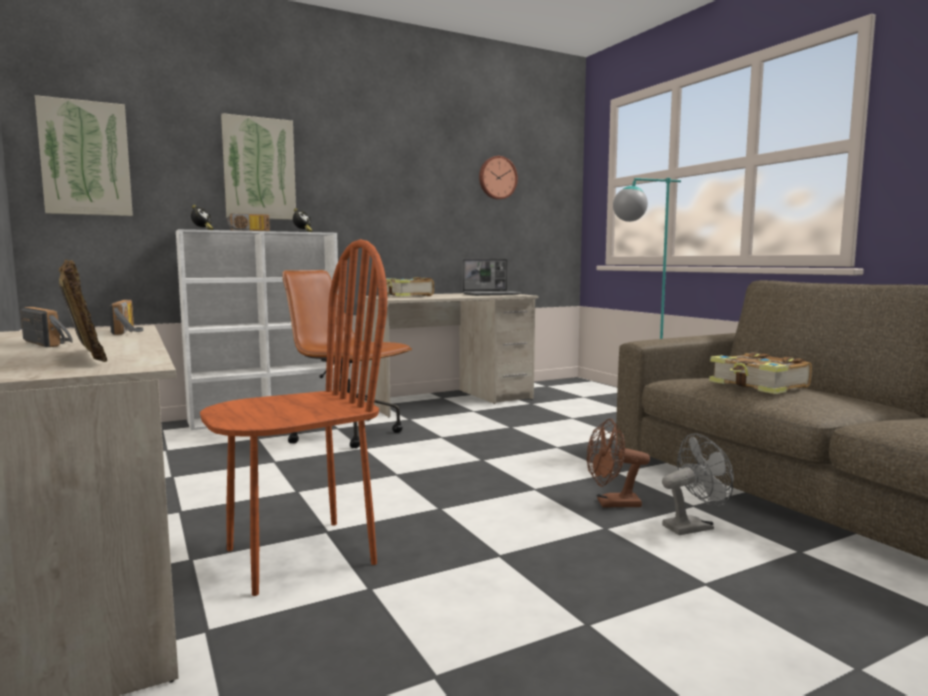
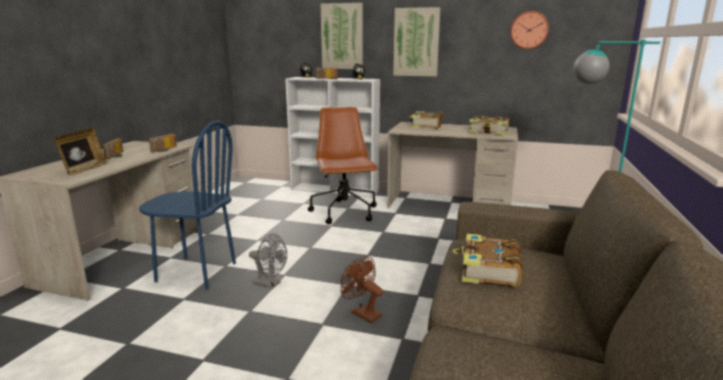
camera: 45 degrees right, 10 degrees up
picture [35,95,133,216] -> picture moved to [393,7,441,77]
brown chair [200,239,387,596] -> blue chair [139,121,236,290]
laptop [462,259,521,296] -> book [469,116,509,135]
grey fan [662,434,733,535] -> grey fan moved to [249,233,287,289]

